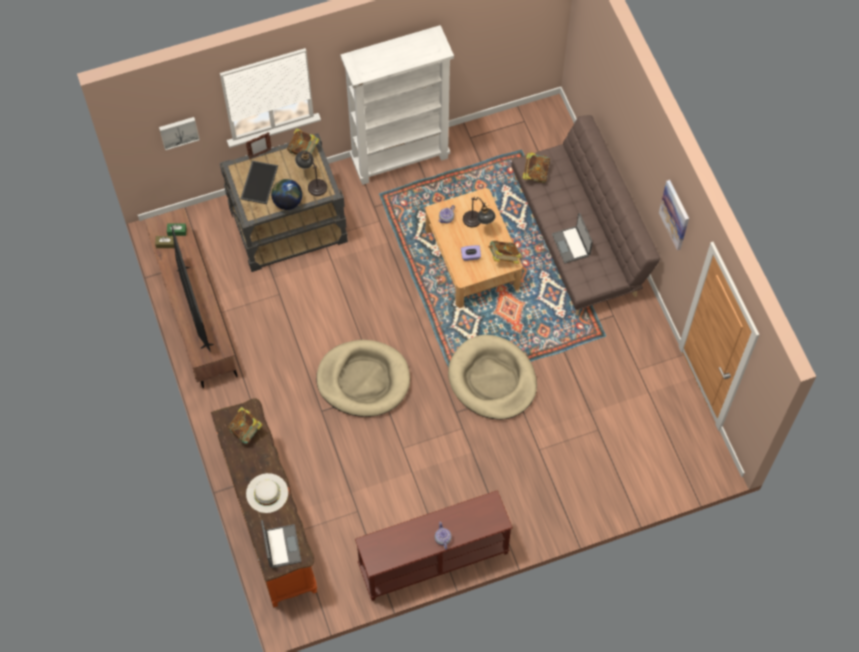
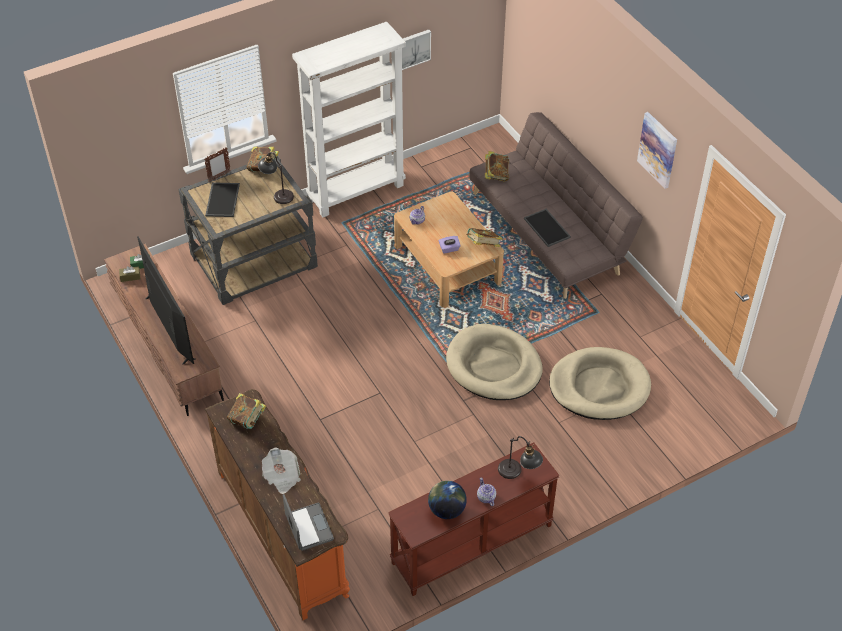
camera: 10 degrees left, 15 degrees down
picture [159,117,200,150] -> picture moved to [402,30,431,70]
white hat [246,473,288,513] -> newspaper [262,447,301,494]
globe [271,179,302,210] -> globe moved to [428,481,467,519]
beige dog bed [316,340,410,417] -> beige dog bed moved to [549,347,651,420]
grey table lamp [463,197,496,227] -> grey table lamp moved to [498,436,543,479]
laptop [552,213,593,264] -> tray [524,209,571,247]

